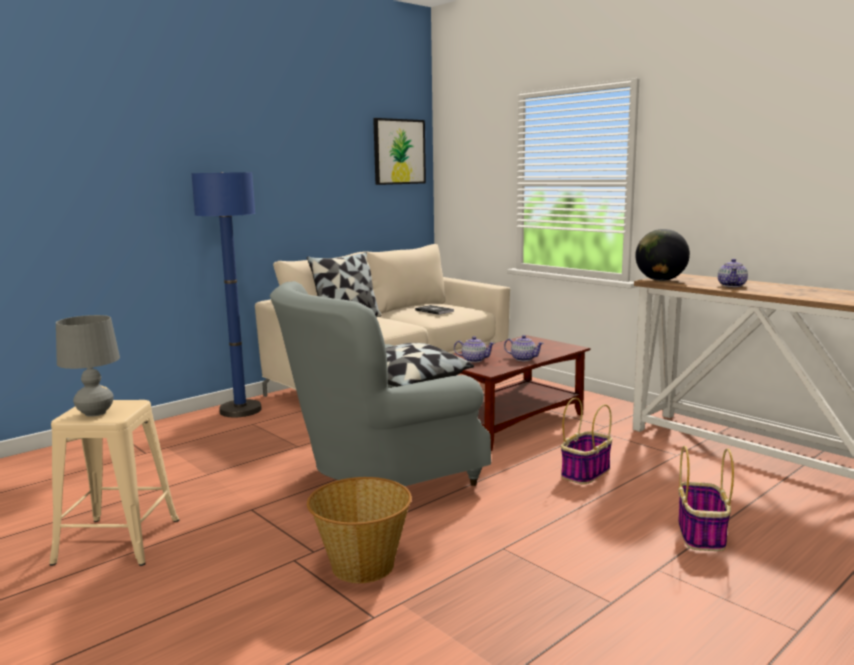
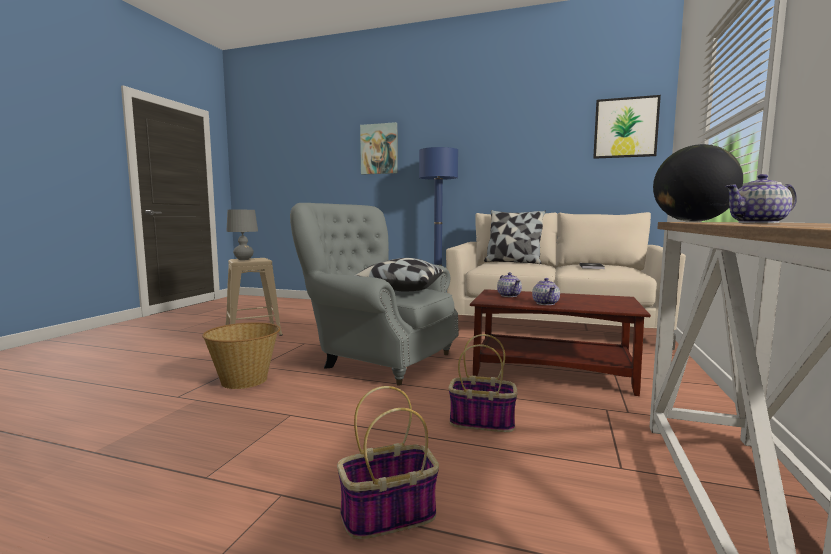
camera: 60 degrees right, 5 degrees down
none -> picture [360,122,398,174]

